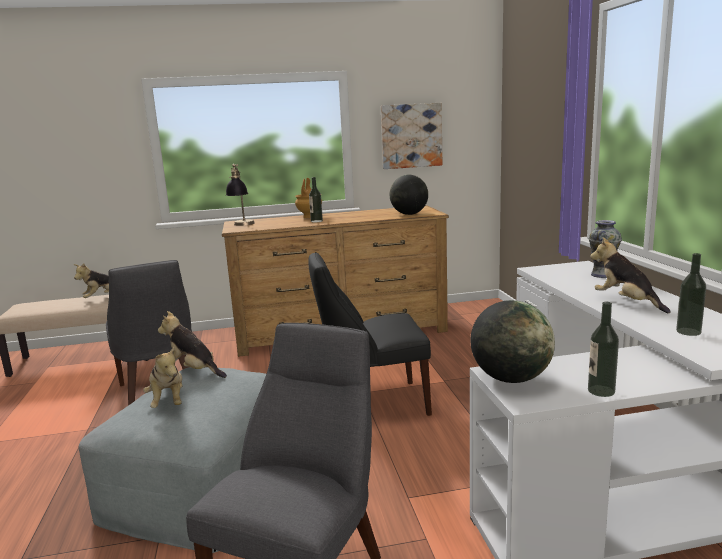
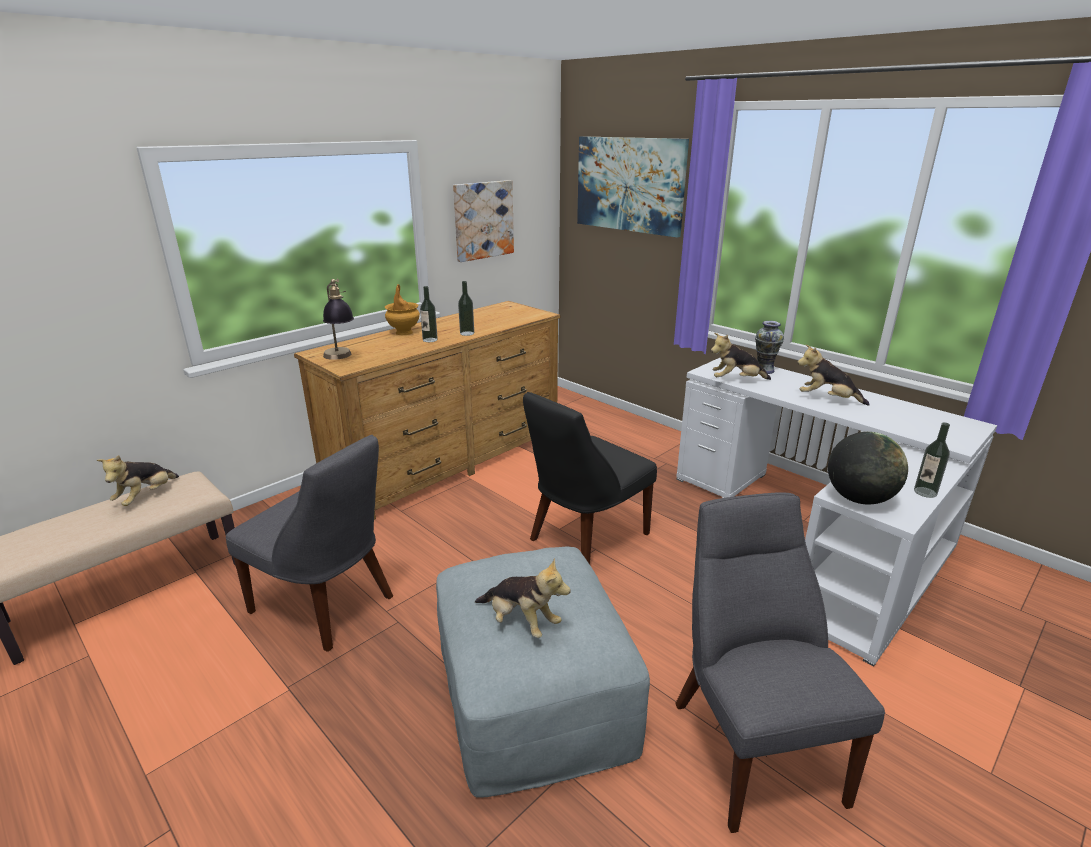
camera: 35 degrees left, 10 degrees up
plush toy [158,311,227,378] -> plush toy moved to [711,333,771,380]
globe [390,175,428,215] -> none
bottle [676,253,706,336] -> bottle moved to [458,281,474,336]
none -> picture [577,136,689,238]

